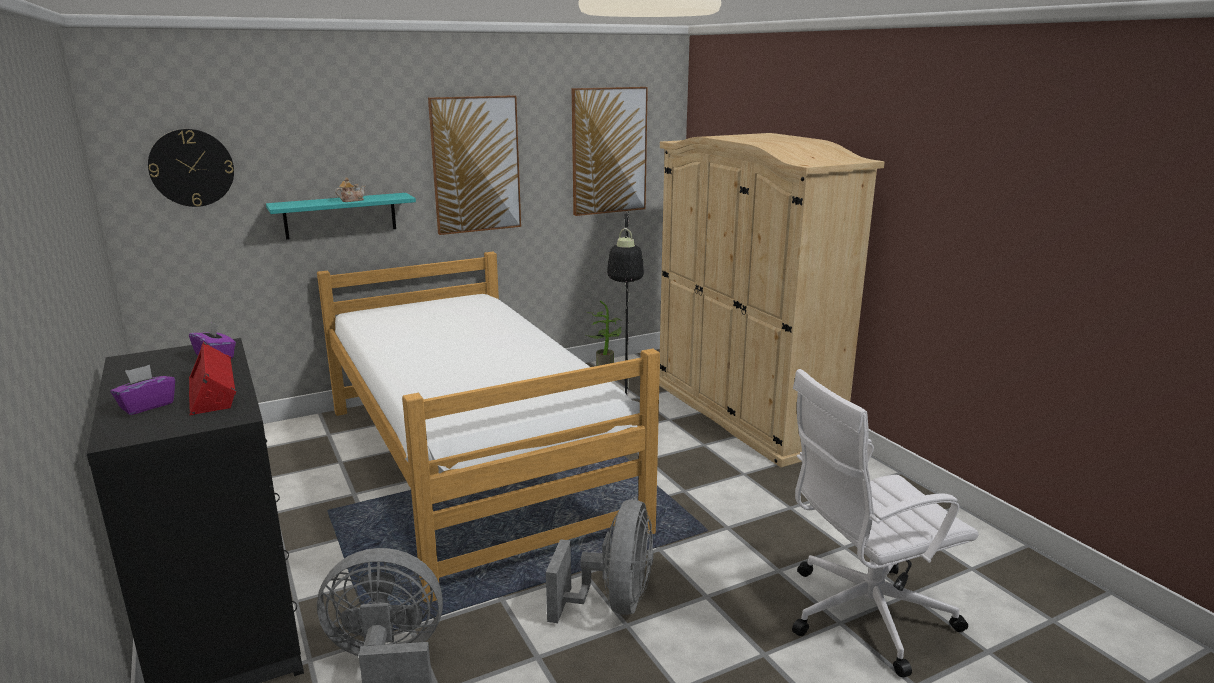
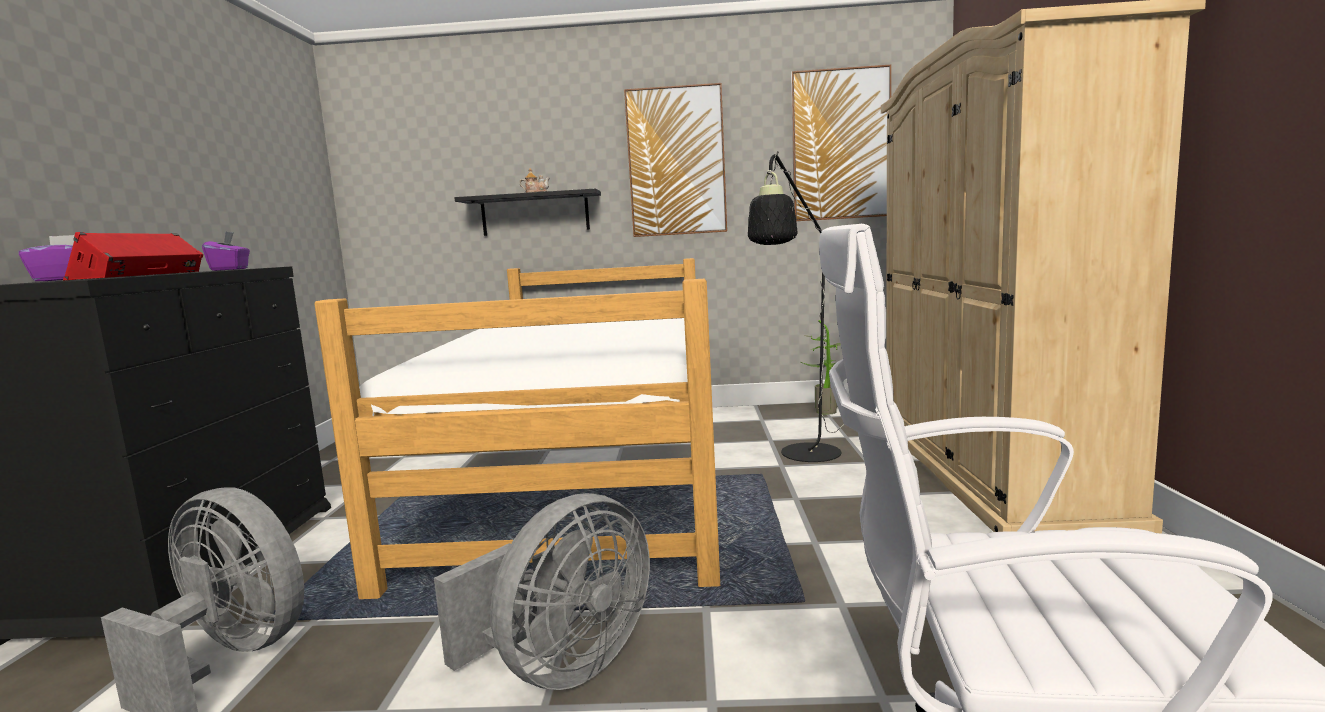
camera: 30 degrees right, 10 degrees down
wall clock [148,129,234,207] -> none
turquoise shelf [266,193,416,240] -> black shelf [454,188,601,236]

